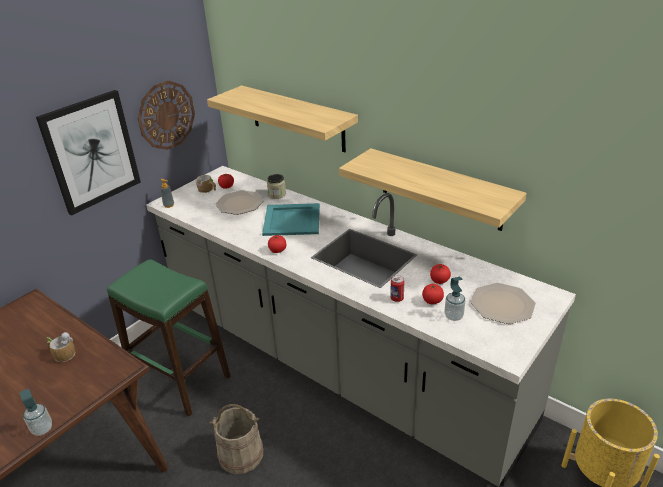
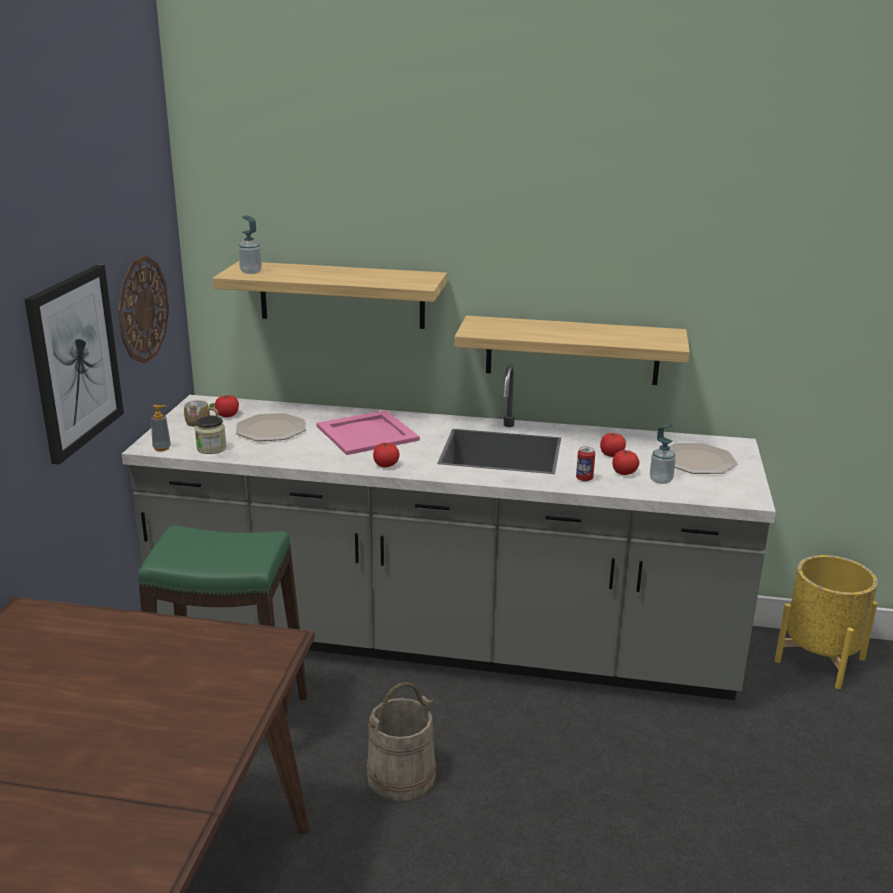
camera: 30 degrees left, 10 degrees down
soap dispenser [20,389,52,436] -> soap dispenser moved to [238,215,262,274]
mug [47,332,75,362] -> none
turquoise tray [262,203,320,236] -> pink tray [316,410,420,455]
jar [267,174,286,199] -> jar moved to [195,415,226,454]

